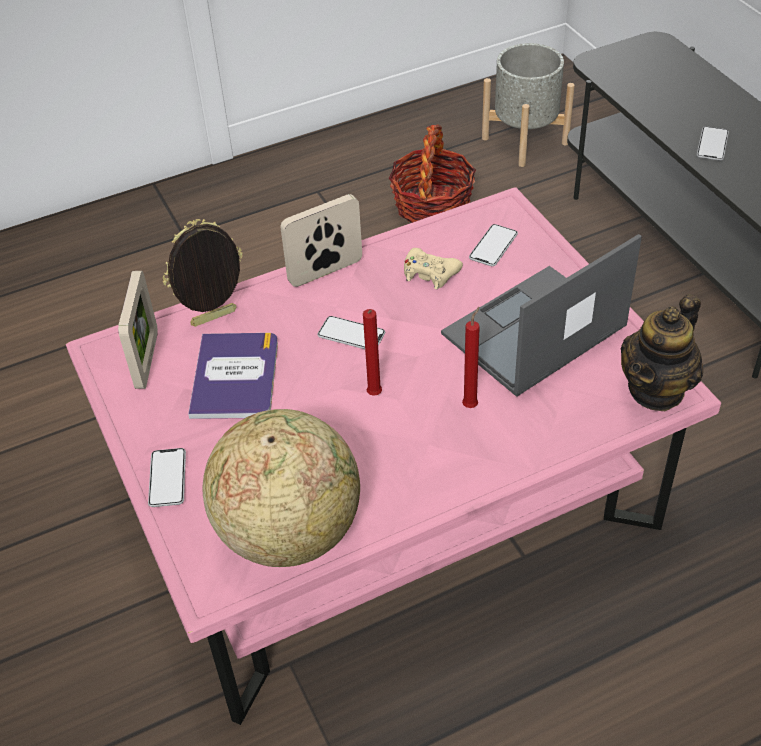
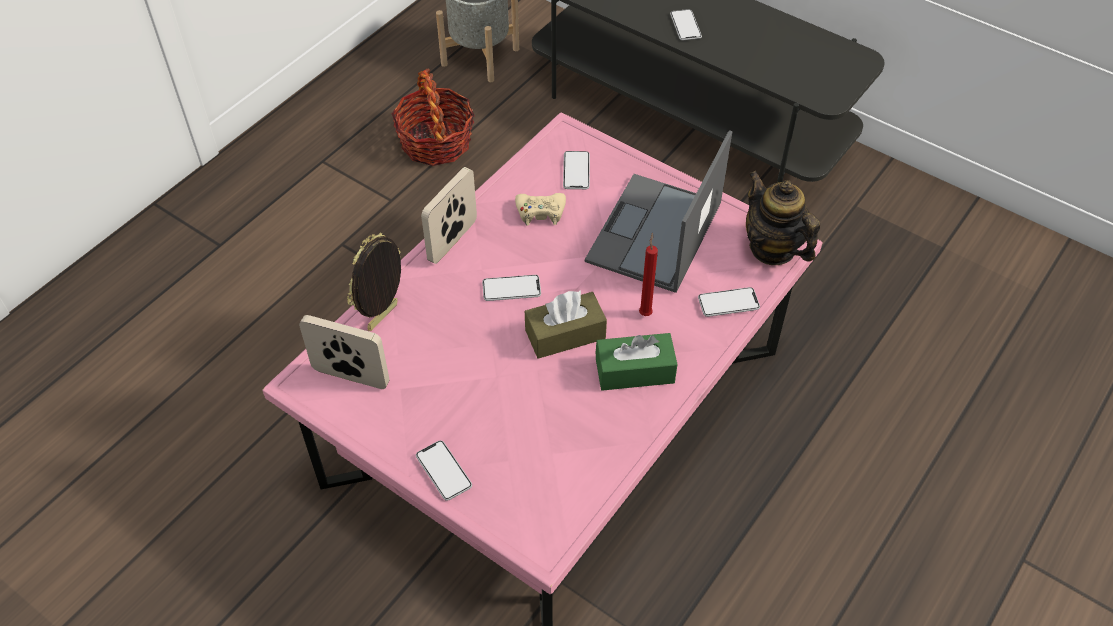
camera: 30 degrees left, 5 degrees up
picture frame [118,271,158,389] -> picture frame turned 45 degrees counterclockwise [299,315,390,389]
book [188,333,278,419] -> none
globe [202,409,360,567] -> none
red candle [363,309,382,396] -> brown tissue box [525,290,607,359]
teapot [620,294,703,411] -> teapot turned 135 degrees clockwise [746,171,820,265]
none -> green tissue box [596,333,678,391]
none -> phone [698,287,760,317]

